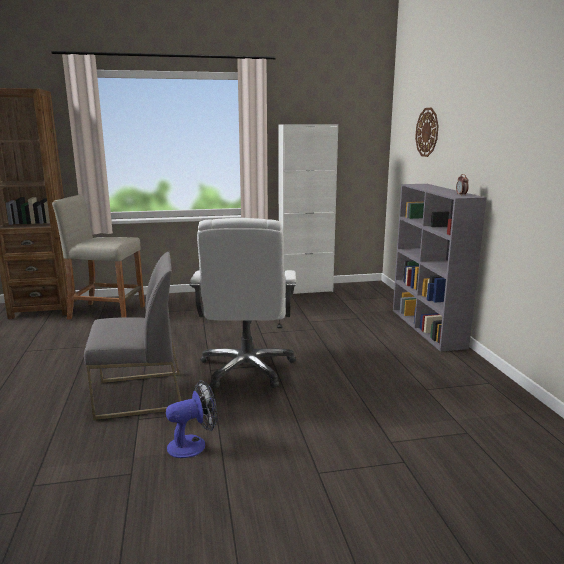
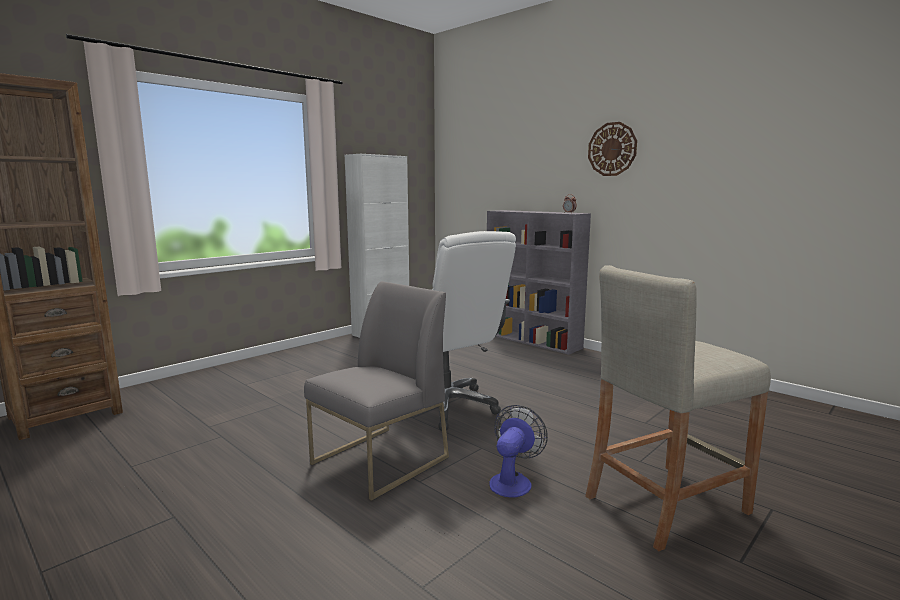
camera: 35 degrees left, 5 degrees down
beige stool [52,194,145,320] -> beige stool moved to [585,265,771,551]
wall clock [415,108,438,157] -> wall clock moved to [588,122,637,176]

